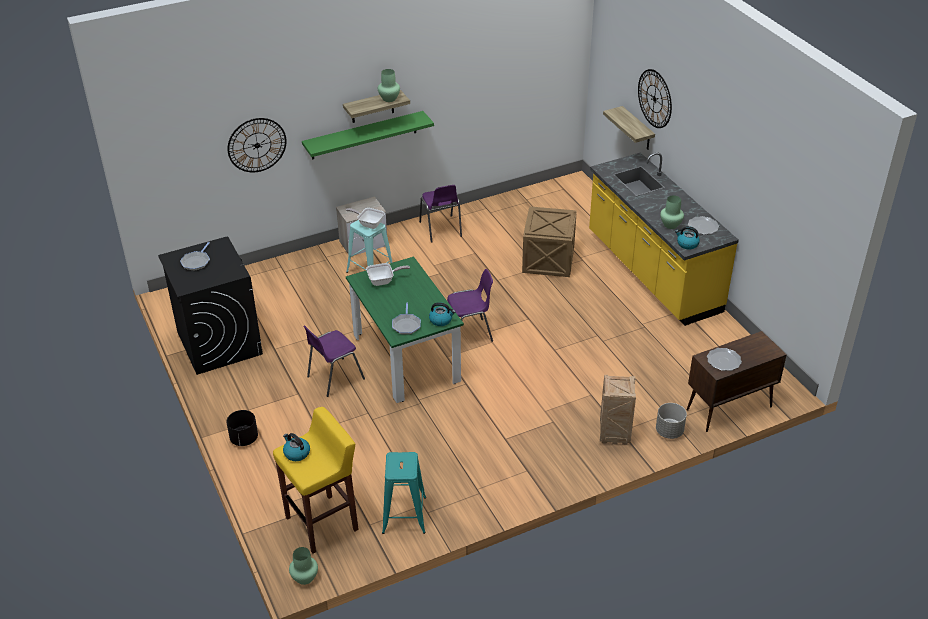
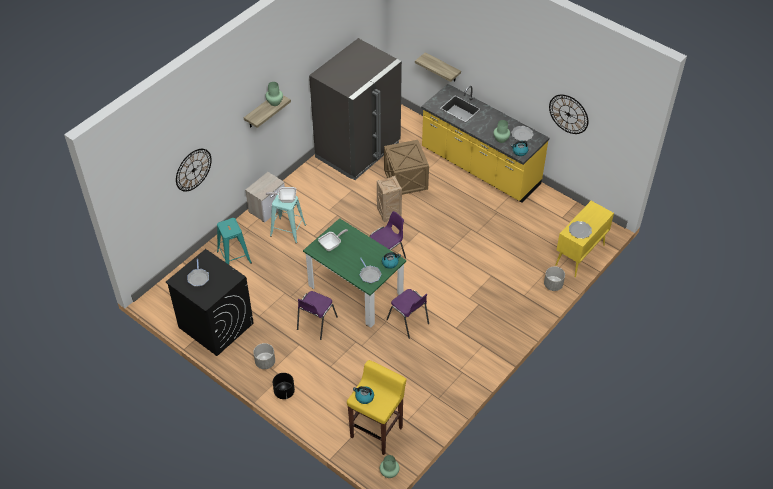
camera: 25 degrees left, 10 degrees up
green shelf [302,111,434,159] -> none
turquoise stool [382,452,426,534] -> turquoise stool moved to [217,218,252,265]
purple chair [419,185,462,243] -> purple chair moved to [386,289,429,339]
crate [600,375,636,445] -> crate moved to [377,176,402,222]
wall clock [638,69,672,128] -> wall clock moved to [549,95,588,134]
brown cabinet [687,331,787,432] -> yellow cabinet [555,201,614,277]
none -> grey planter [253,343,275,369]
none -> grey fridge [309,38,402,180]

